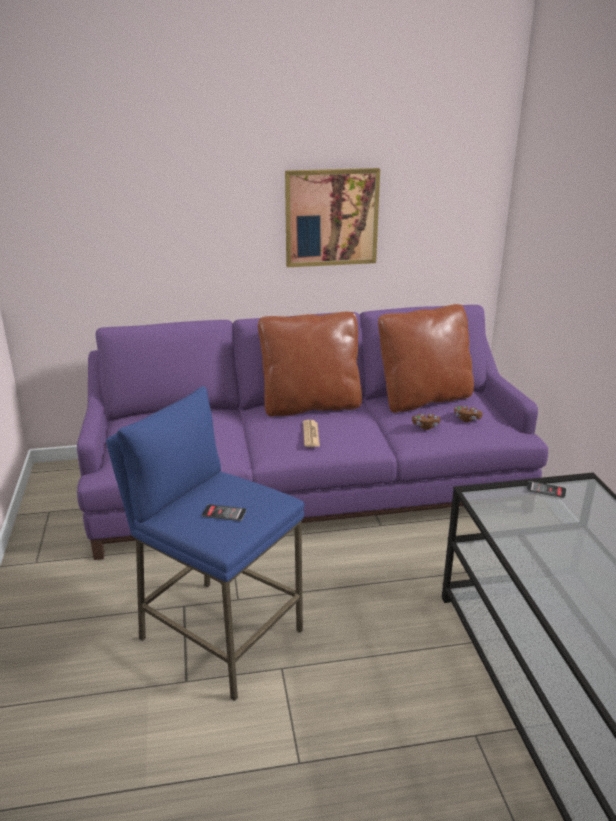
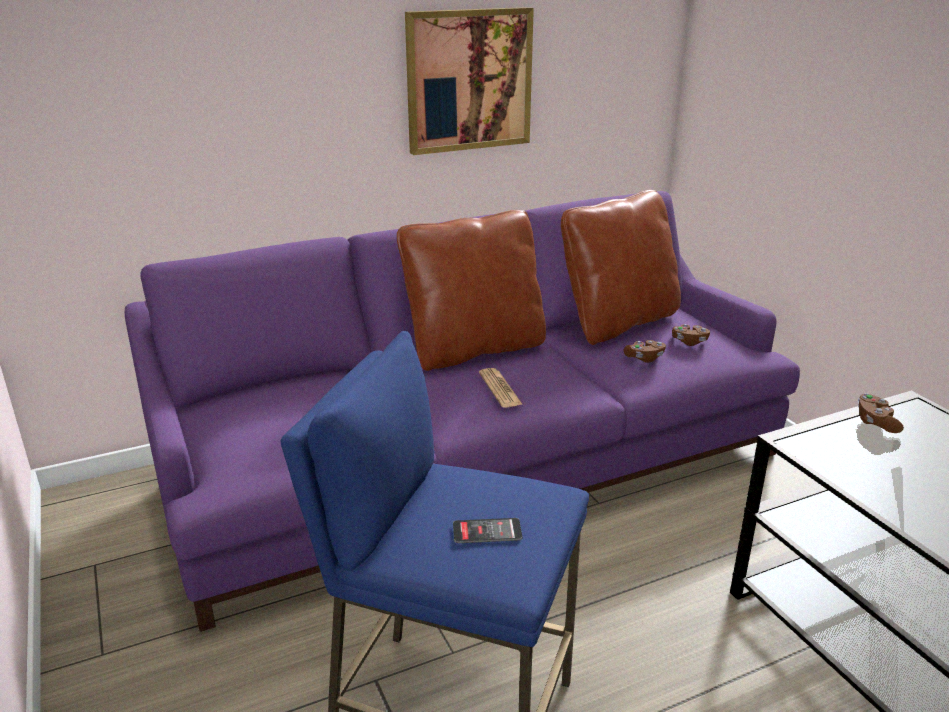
camera: 15 degrees left, 0 degrees up
phone [527,481,566,498] -> brown game controller [858,393,904,433]

